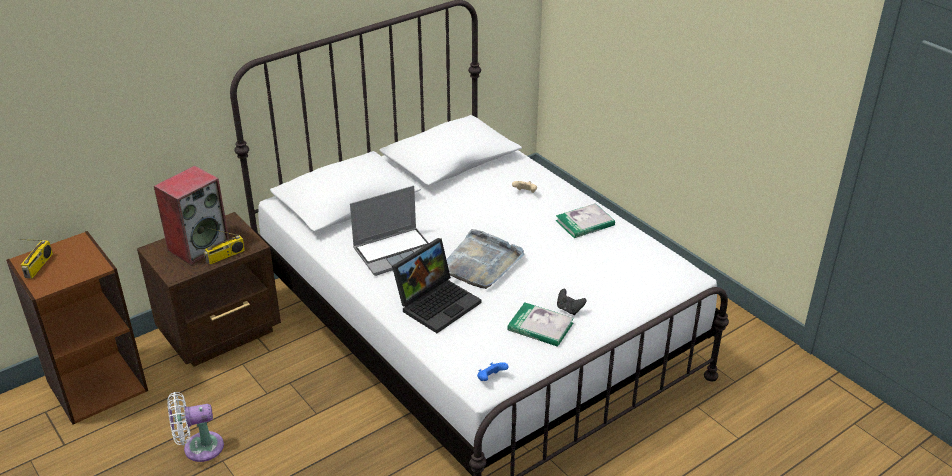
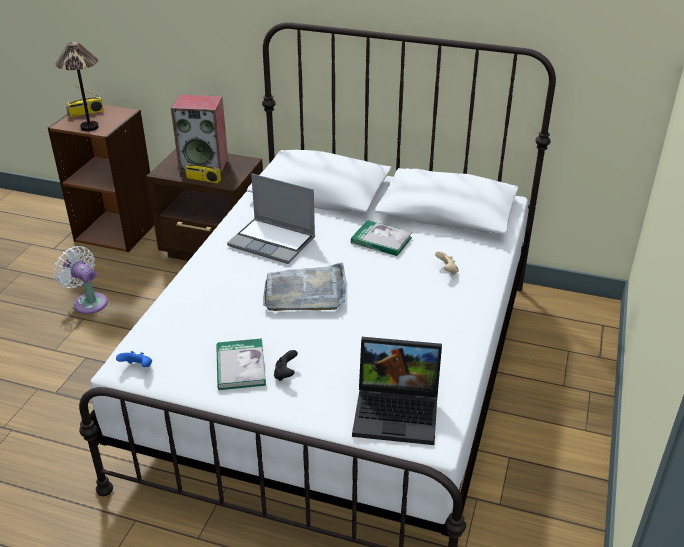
camera: 55 degrees right, 0 degrees up
laptop [392,238,481,333] -> laptop moved to [352,337,442,445]
book [556,203,615,238] -> book moved to [351,220,412,256]
none -> table lamp [55,42,98,131]

